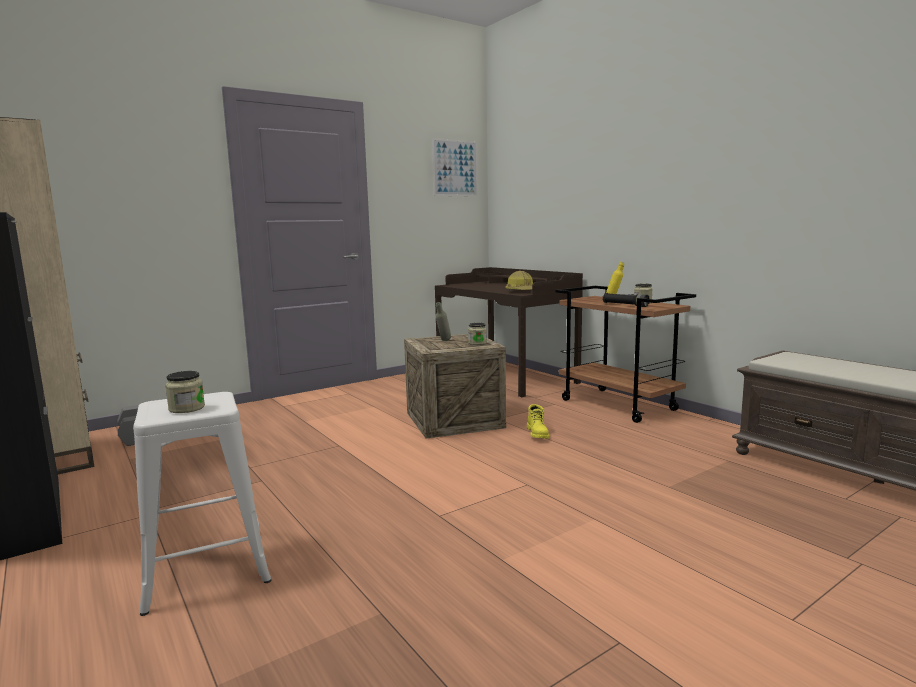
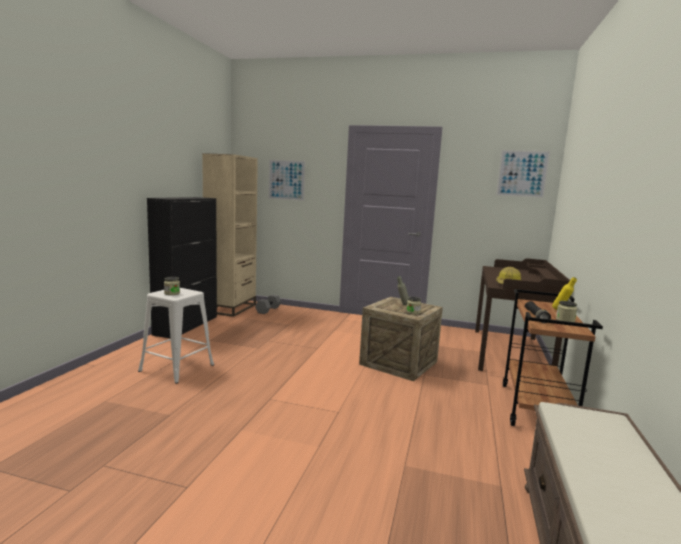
camera: 50 degrees right, 0 degrees up
yellow boot [527,404,549,438] -> none
none -> picture [268,159,306,201]

